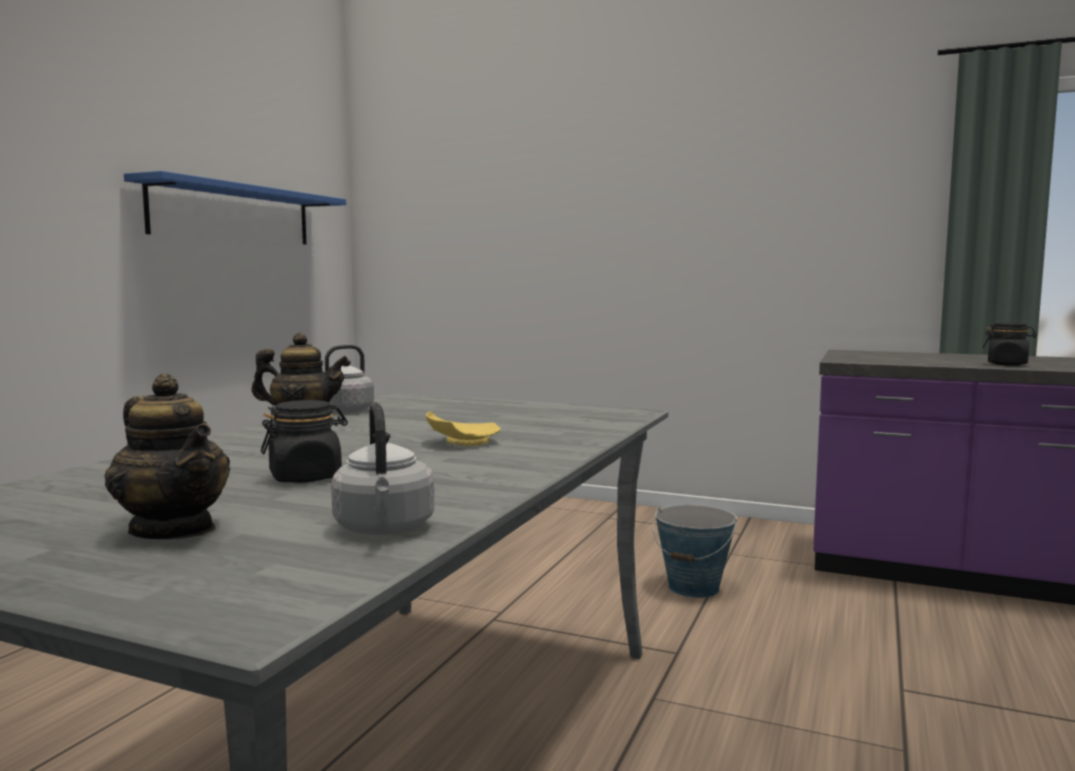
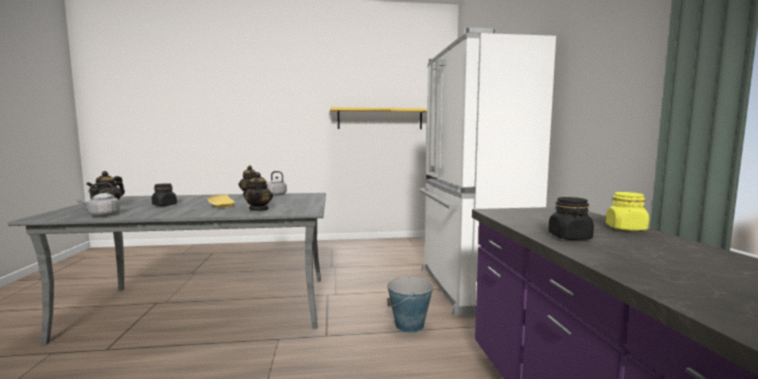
camera: 60 degrees right, 0 degrees up
blue shelf [124,171,346,244] -> yellow shelf [330,107,427,129]
none -> teapot [244,172,273,211]
none -> white fridge [420,27,556,316]
none -> yellow jar [606,192,649,231]

